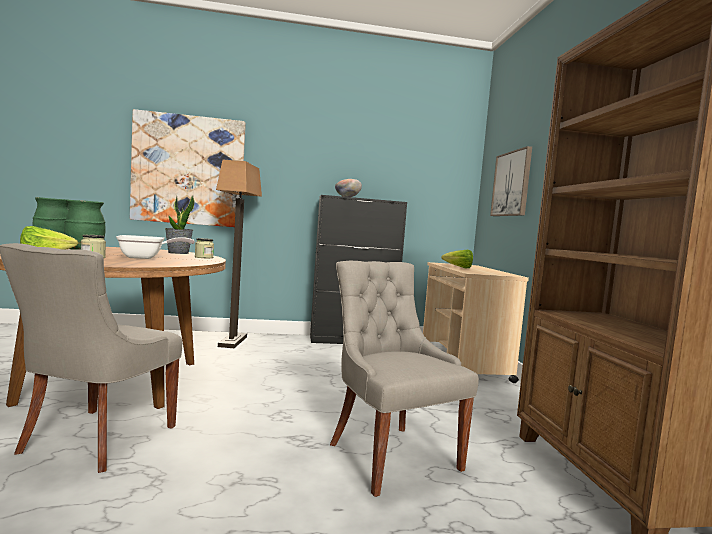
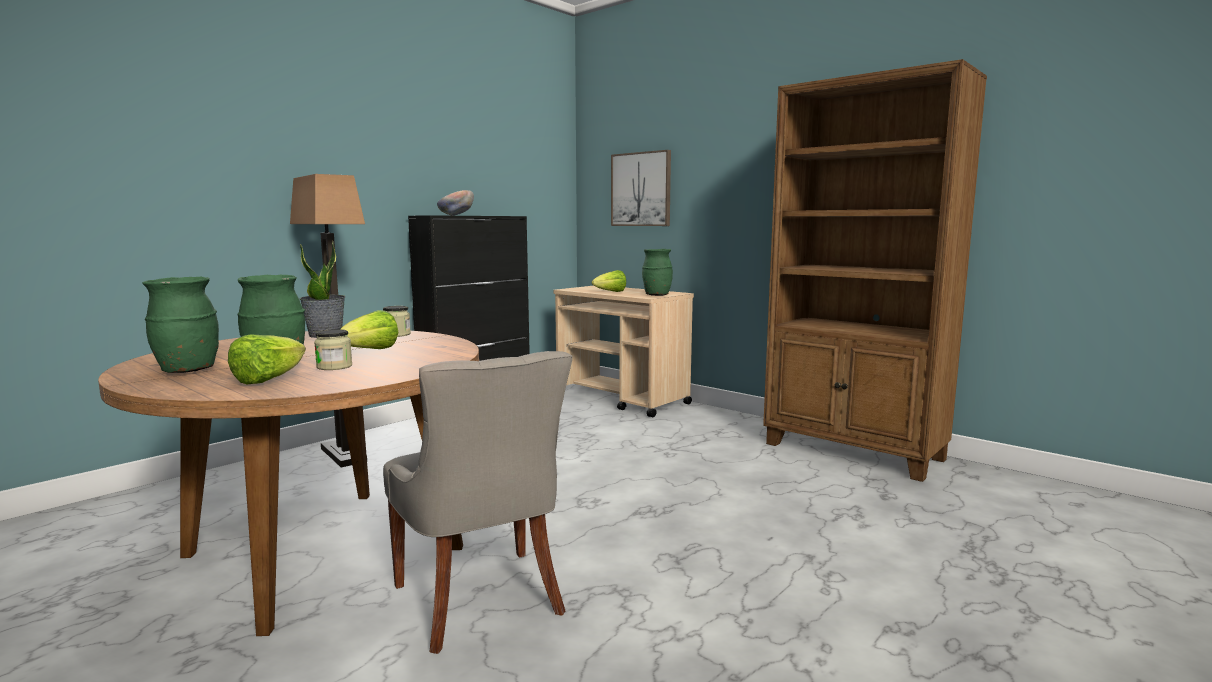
camera: 40 degrees left, 5 degrees up
frying pan [116,235,195,259] -> lettuce [341,310,398,349]
picture [130,109,246,227] -> none
grey chair [330,261,479,497] -> none
none -> green vase [642,249,673,296]

